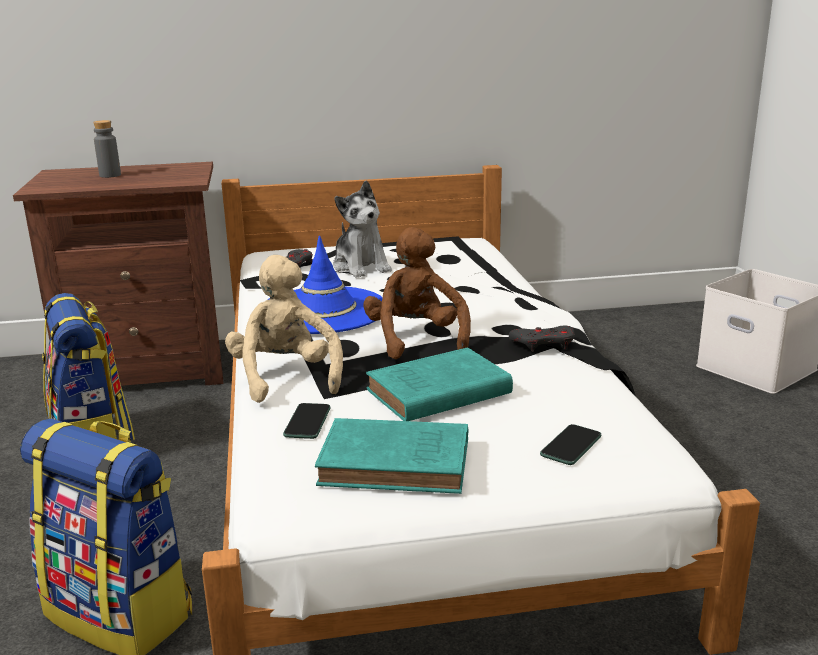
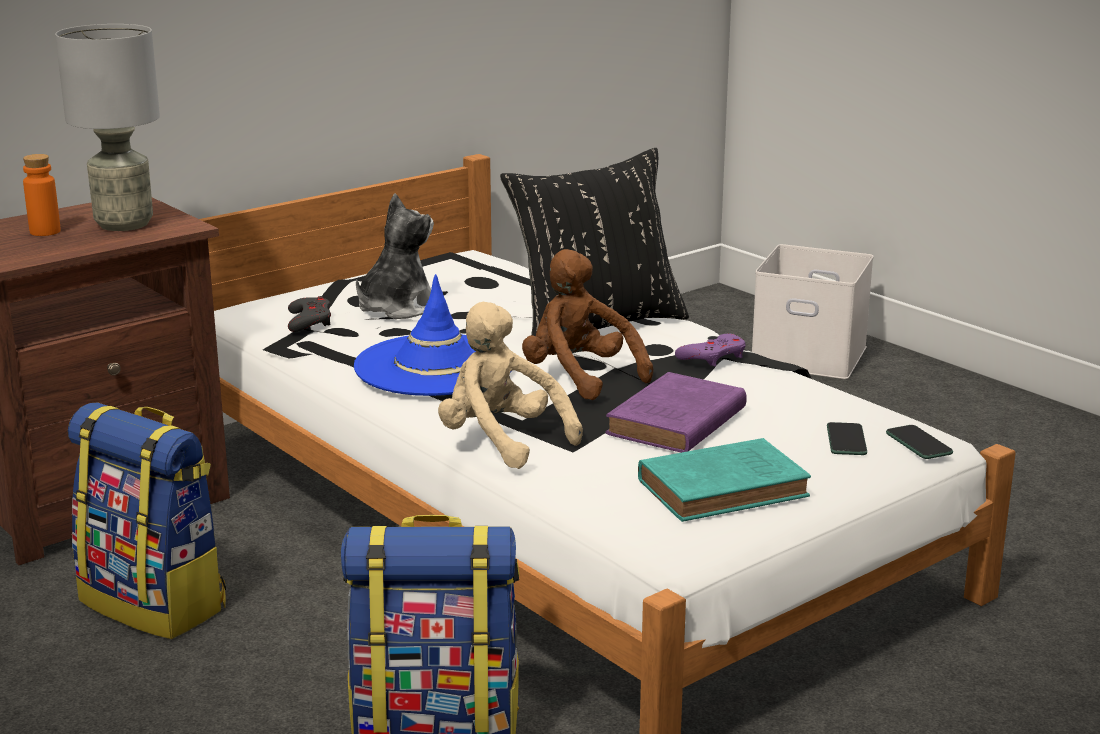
camera: 30 degrees left, 0 degrees up
grey bottle [93,120,121,178] -> orange bottle [23,154,61,236]
phone [283,403,331,439] -> phone moved to [886,425,953,459]
plush toy [333,180,392,278] -> plush toy turned 90 degrees counterclockwise [356,193,434,319]
turquoise book [366,347,513,421] -> purple book [605,372,747,453]
grey game controller [509,326,575,352] -> purple game controller [675,334,746,366]
none -> grey table lamp [55,24,160,231]
none -> black pillow [500,148,689,336]

